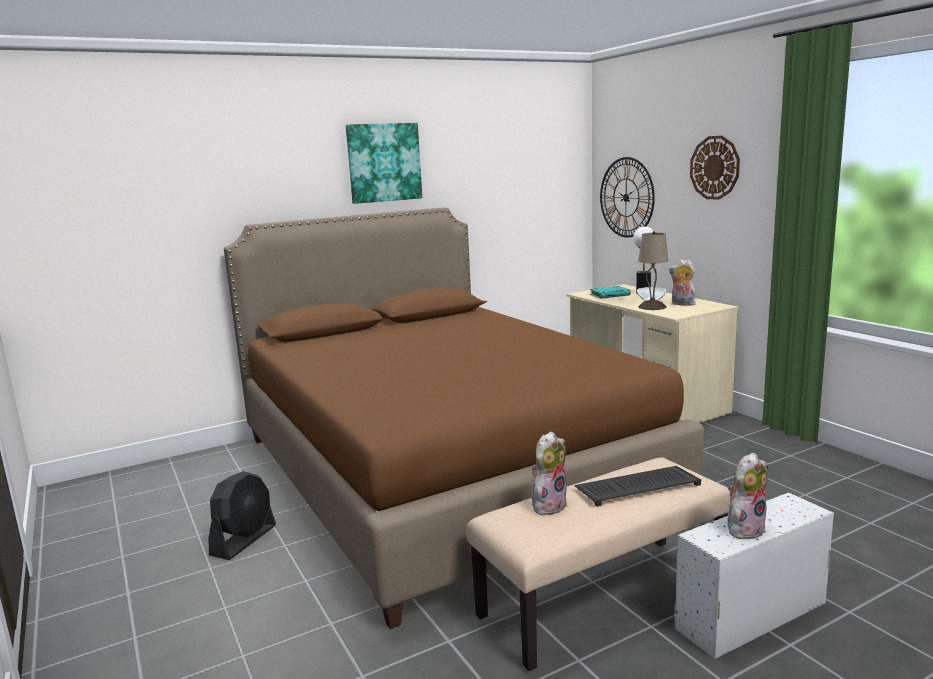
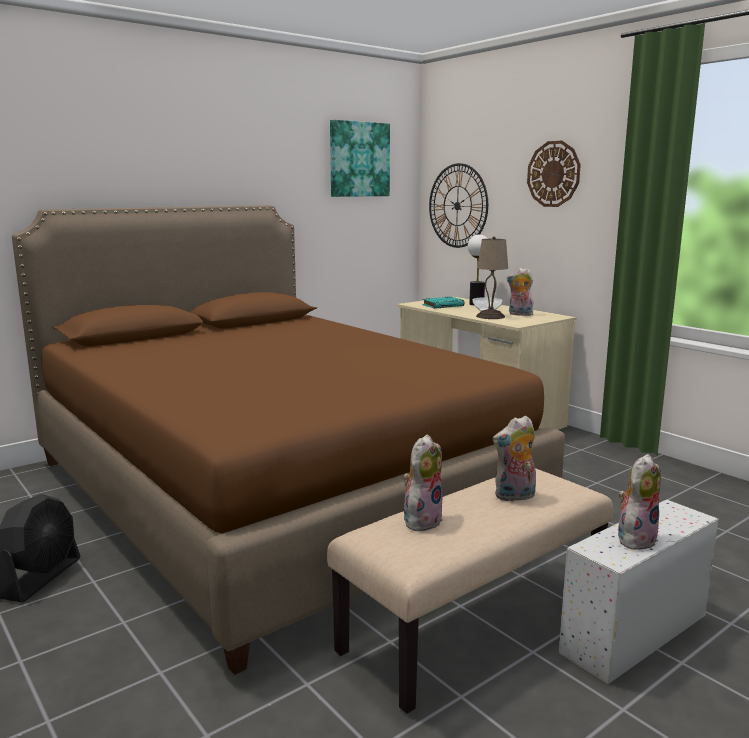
camera: 10 degrees left, 0 degrees up
picture [346,123,422,204] -> picture moved to [330,120,390,197]
keyboard [575,466,701,507] -> plush toy [493,416,536,502]

